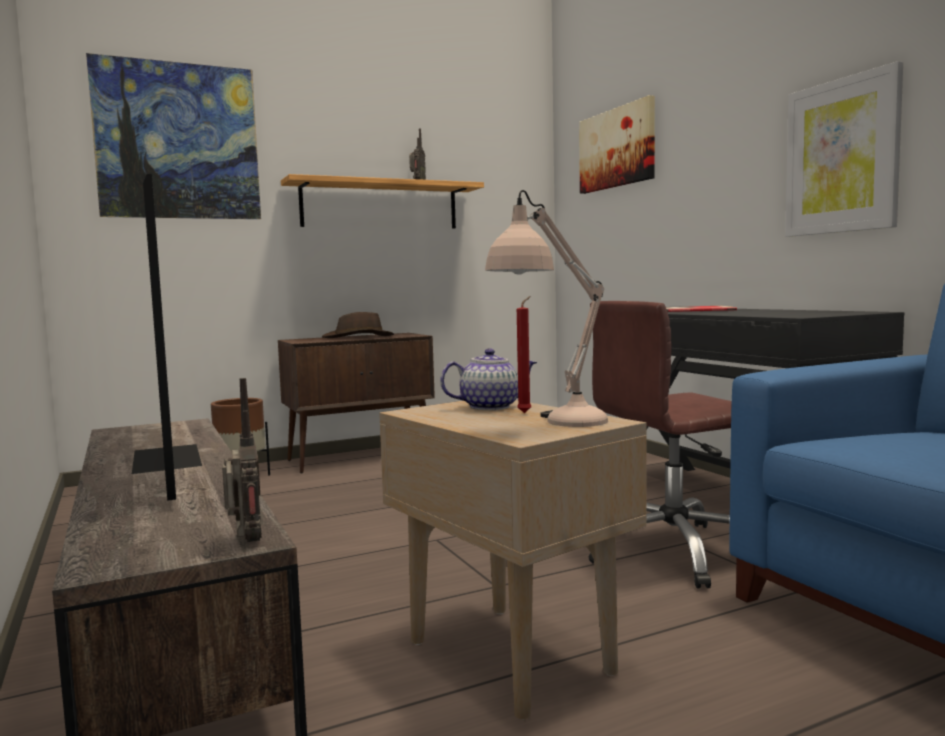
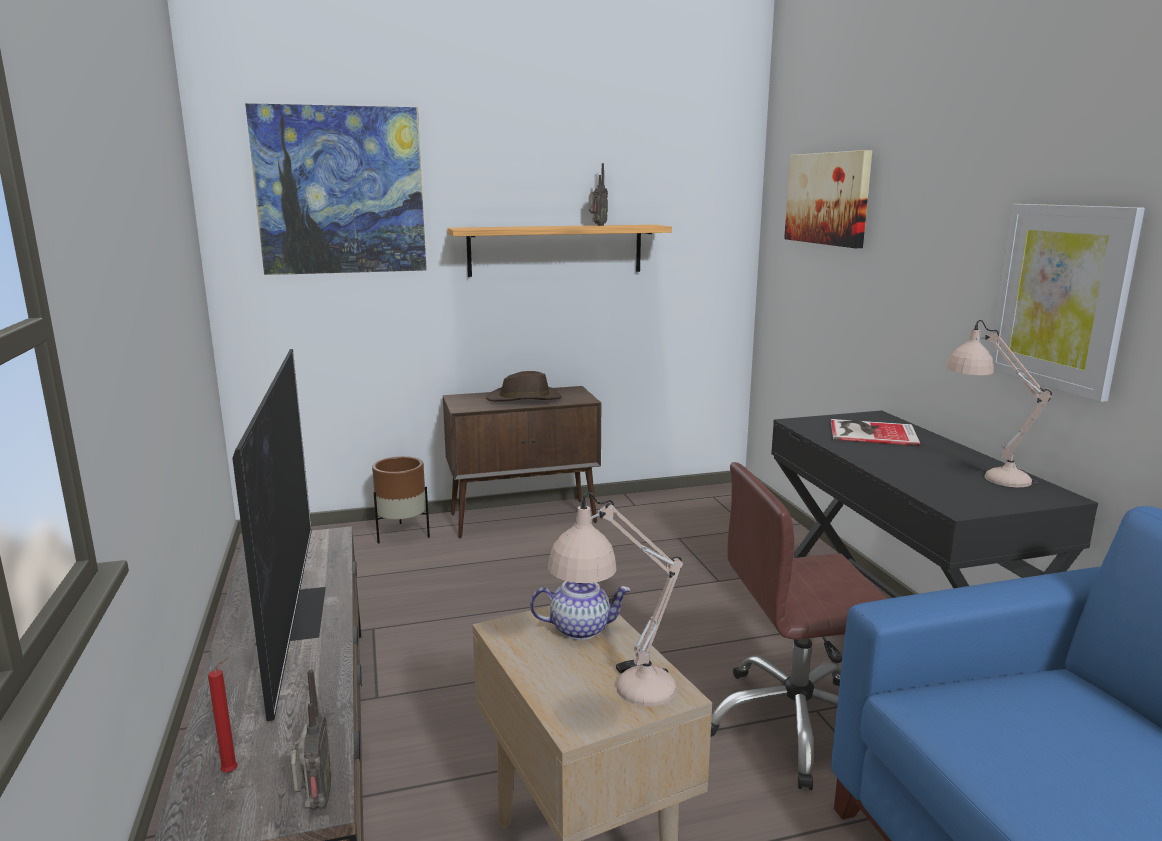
camera: 10 degrees right, 10 degrees up
red candle [517,296,531,413] -> red candle moved to [208,657,238,773]
none -> beige table lamp [945,320,1052,487]

